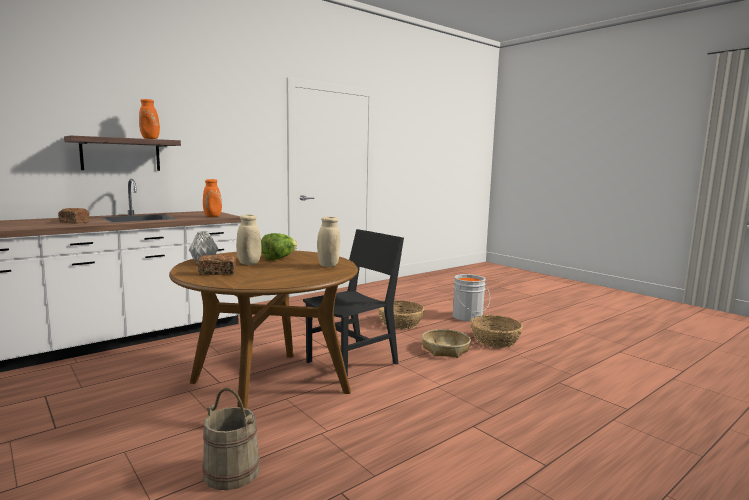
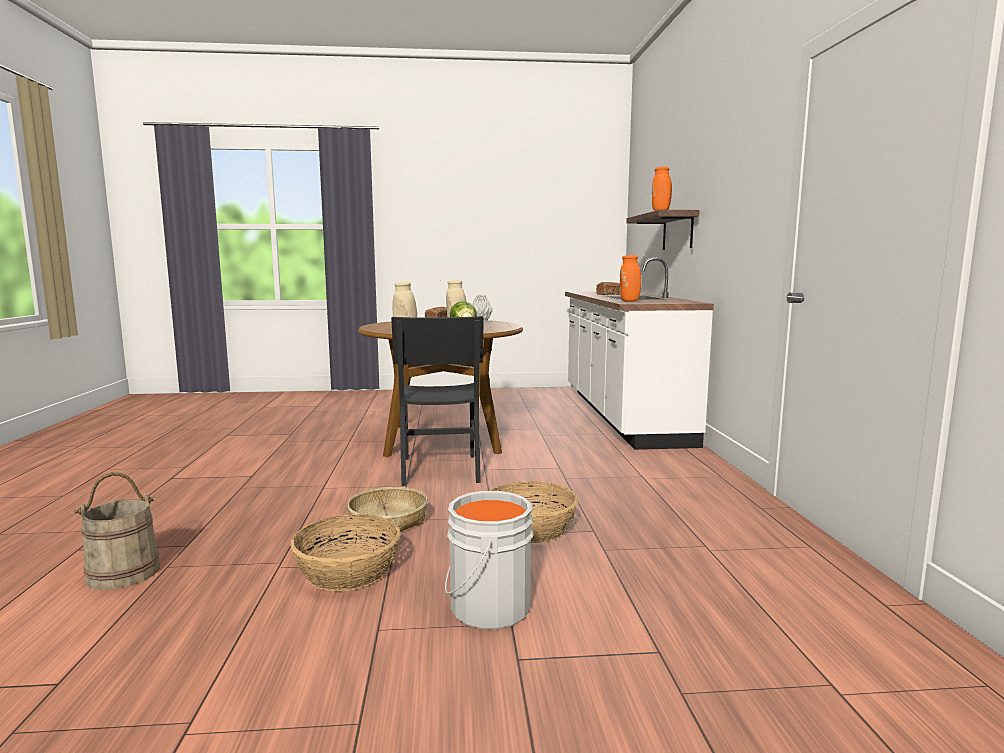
camera: 125 degrees right, 0 degrees up
beige bucket [202,388,260,490] -> beige bucket moved to [74,472,160,590]

